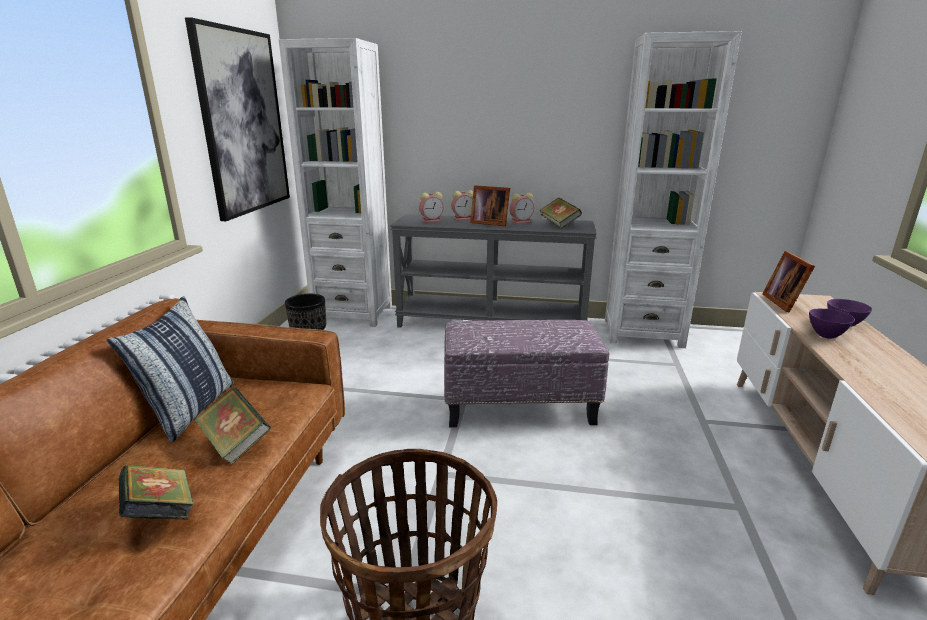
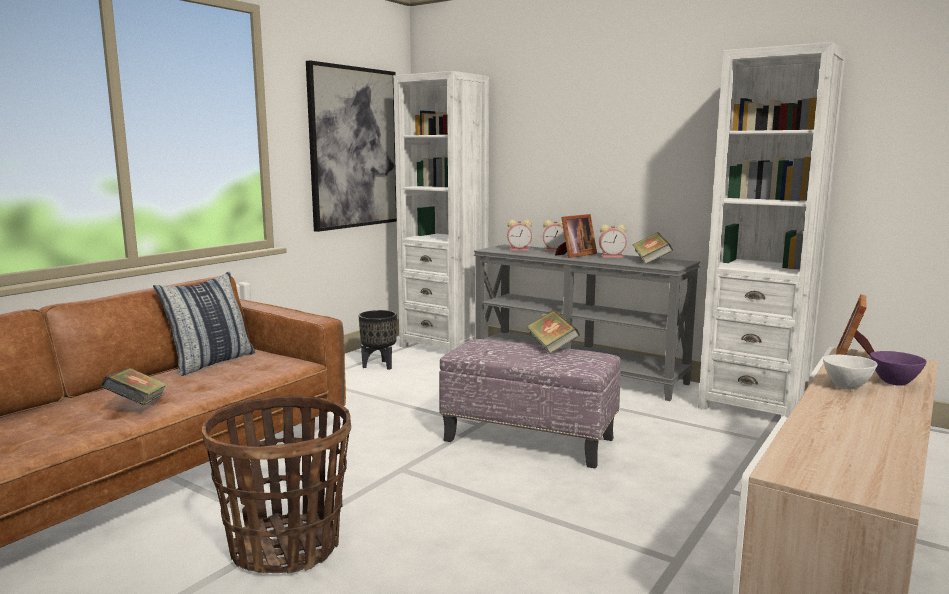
camera: 25 degrees right, 10 degrees down
book [195,388,271,465] -> book moved to [526,310,580,354]
picture frame [470,185,510,226] -> picture frame turned 90 degrees counterclockwise [555,214,597,258]
purple bowl [809,309,855,339] -> white bowl [823,354,878,390]

